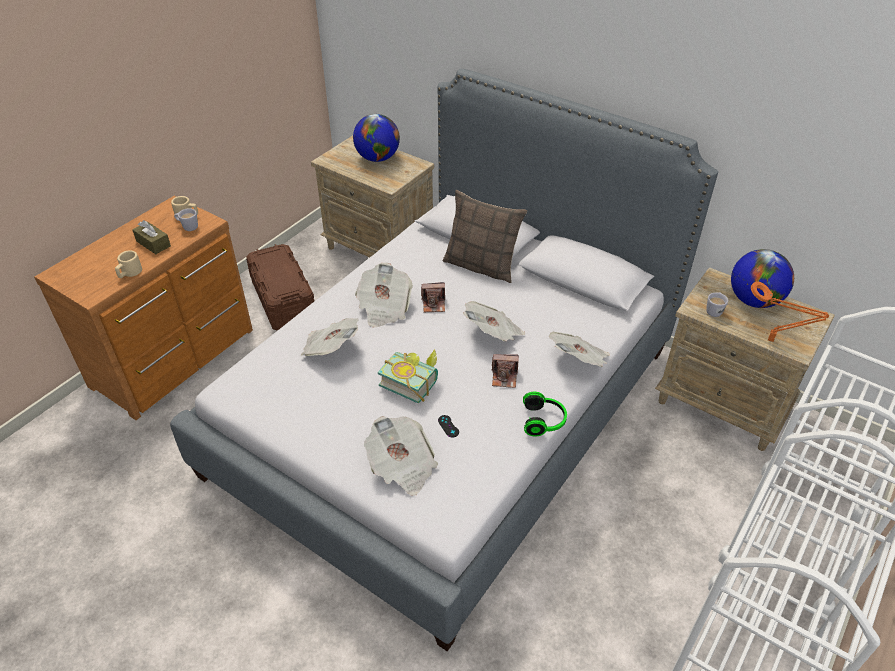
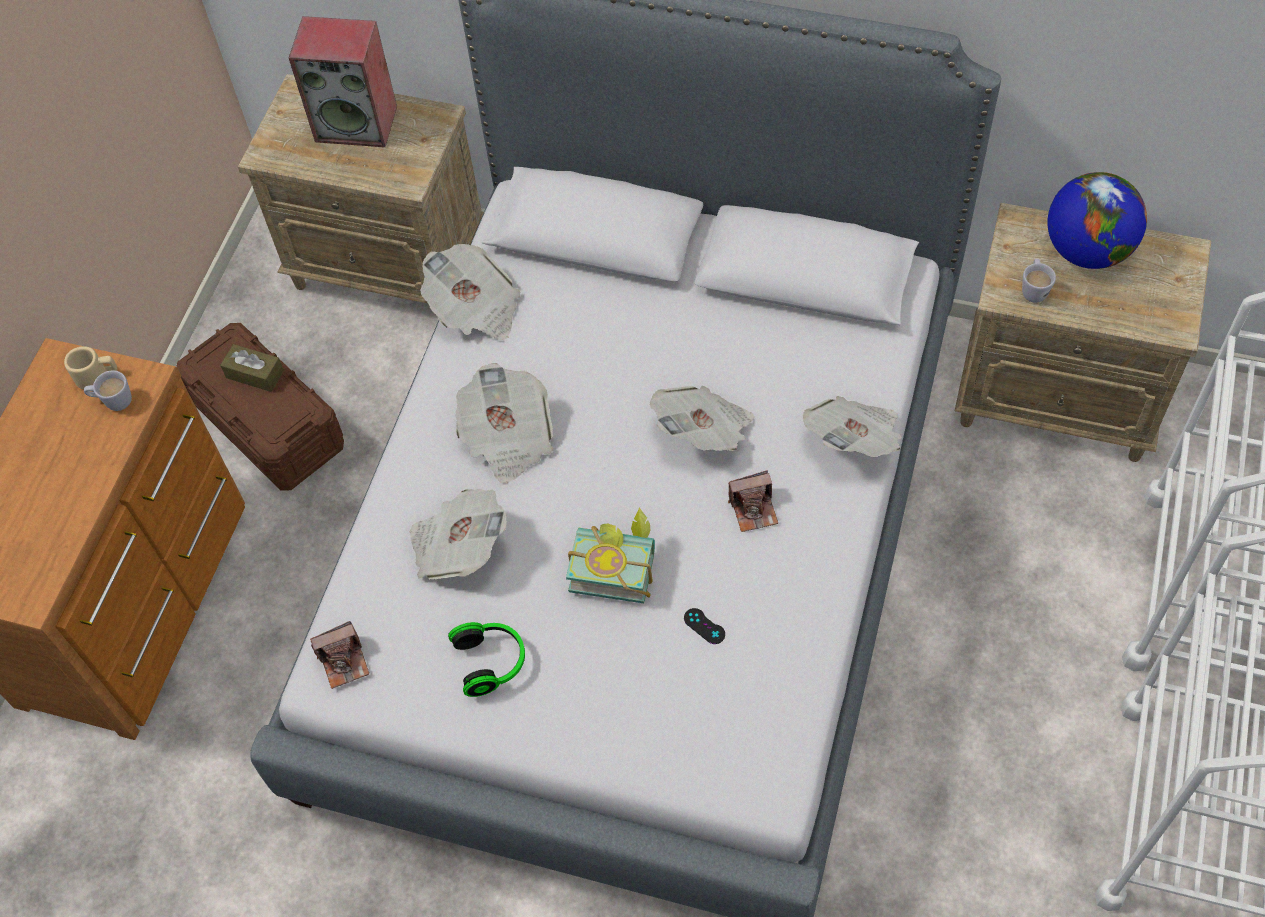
camera: 15 degrees left, 15 degrees up
beige mug [115,250,142,278] -> none
brown tissue box [132,220,171,254] -> brown tissue box moved to [220,344,284,392]
globe [353,114,400,162] -> speaker [289,16,397,147]
newspaper [364,416,438,496] -> newspaper moved to [420,244,520,340]
camera [421,282,445,312] -> camera moved to [310,621,369,689]
pillow [443,190,527,283] -> none
headphones [523,392,567,436] -> headphones moved to [448,622,525,697]
orange table lamp [751,281,829,342] -> none

